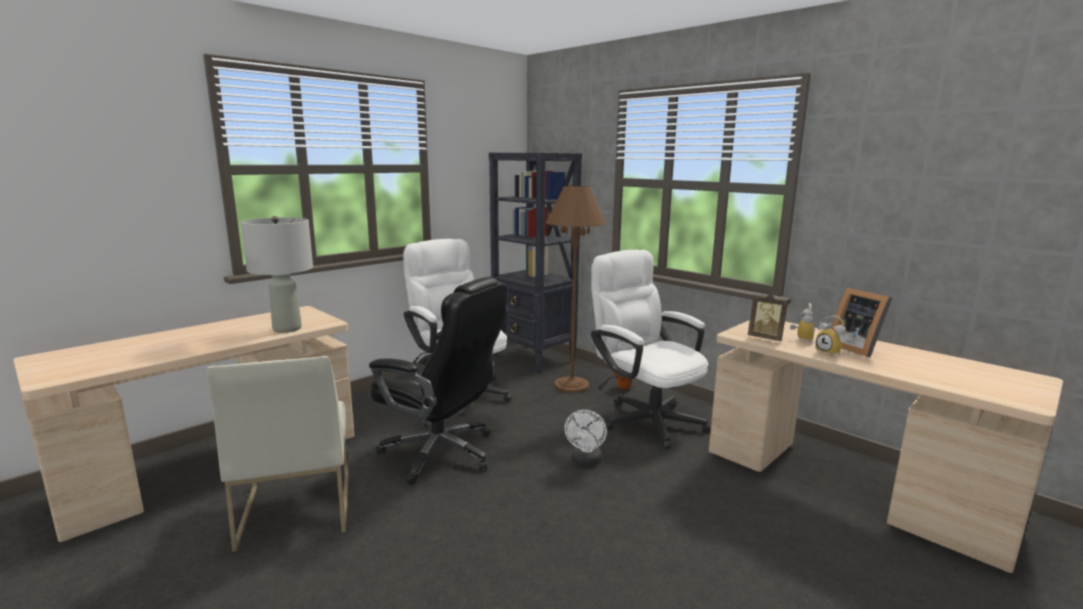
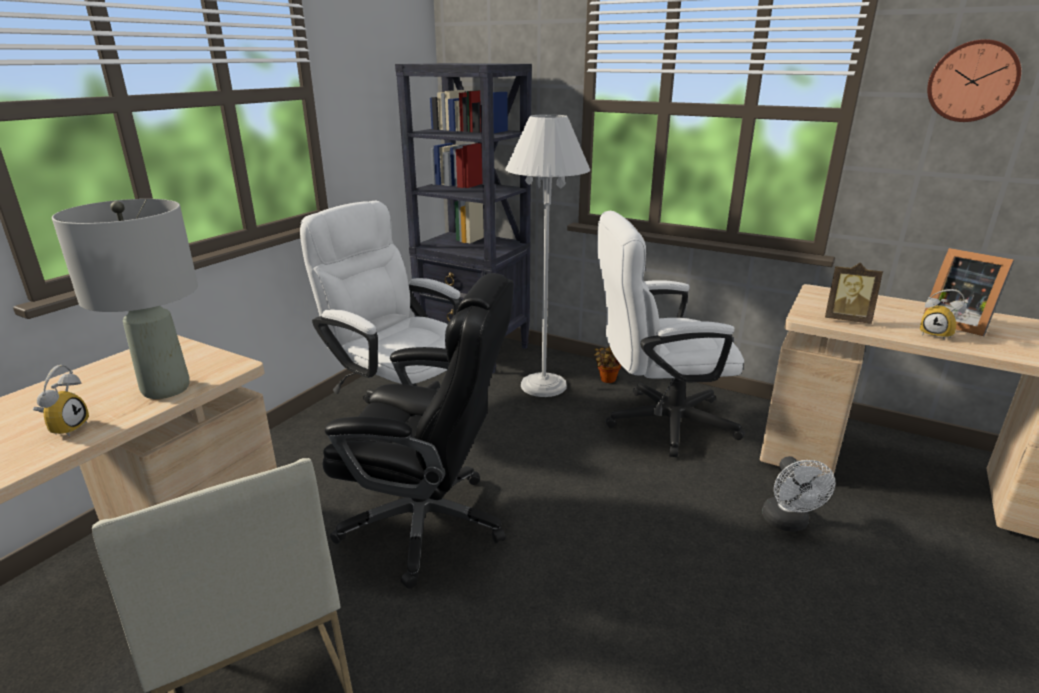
camera: 15 degrees left, 10 degrees up
brown floor lamp [546,186,606,393] -> white floor lamp [505,114,590,397]
white fan [565,410,607,466] -> white fan moved to [762,456,835,531]
white office chair [591,250,710,449] -> white office chair turned 45 degrees counterclockwise [597,211,745,457]
alarm clock [790,303,815,342] -> alarm clock moved to [33,365,89,437]
none -> wall clock [927,39,1021,122]

